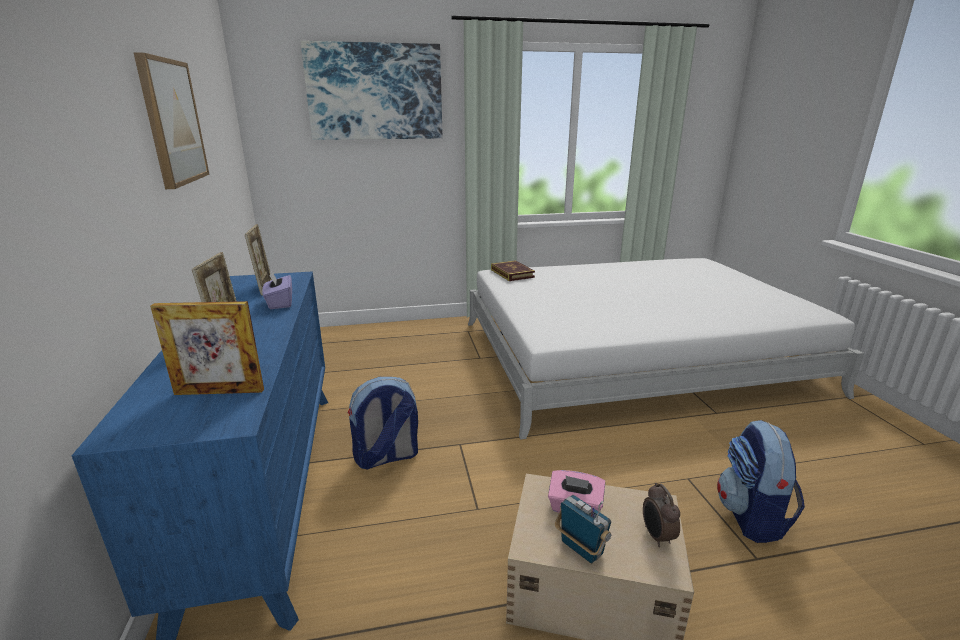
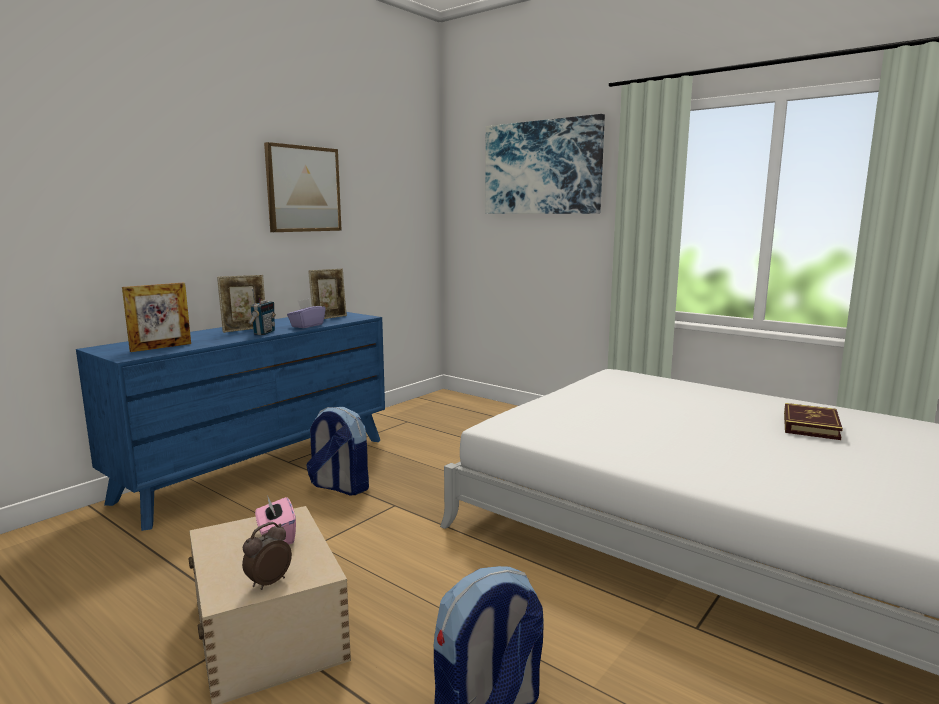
camera: 50 degrees right, 10 degrees down
picture frame [150,301,264,395] -> picture frame turned 90 degrees counterclockwise [122,283,191,352]
book [491,260,535,281] -> book moved to [784,403,843,440]
radio [555,495,611,563] -> radio moved to [248,288,276,335]

